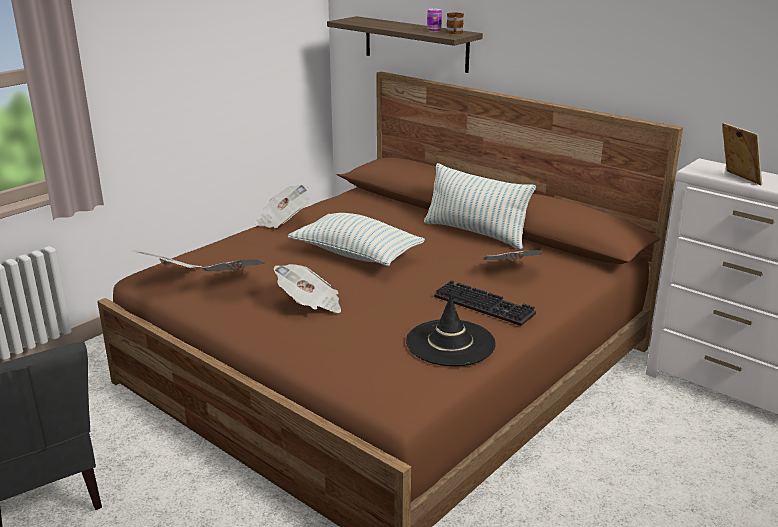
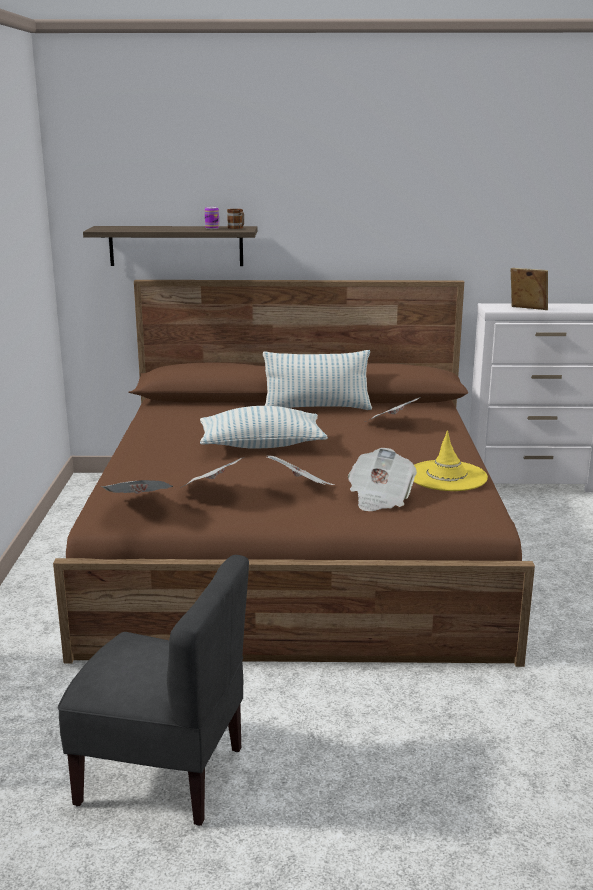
camera: 40 degrees left, 5 degrees down
newspaper [254,185,310,228] -> newspaper moved to [348,448,417,511]
black hat [406,294,495,366] -> yellow hat [414,431,488,491]
keyboard [434,280,536,326] -> none

